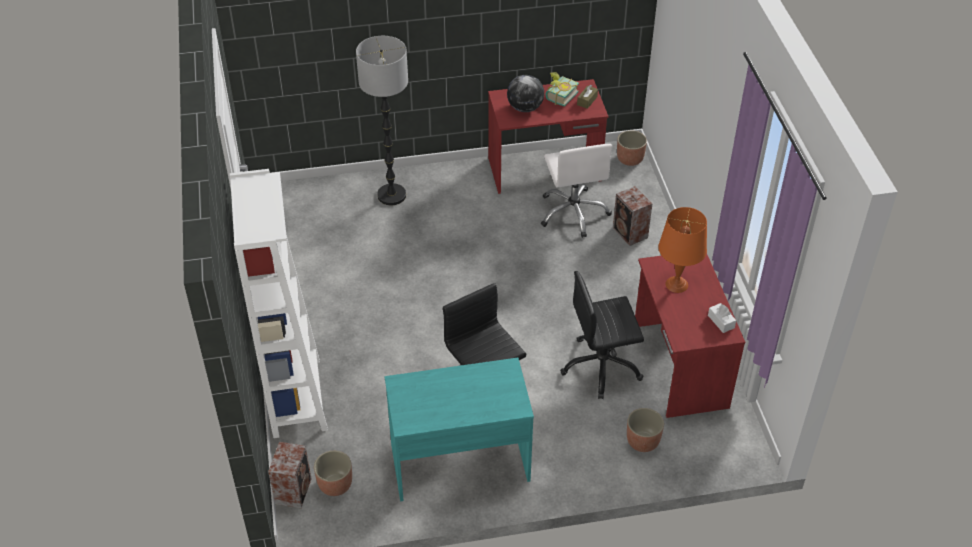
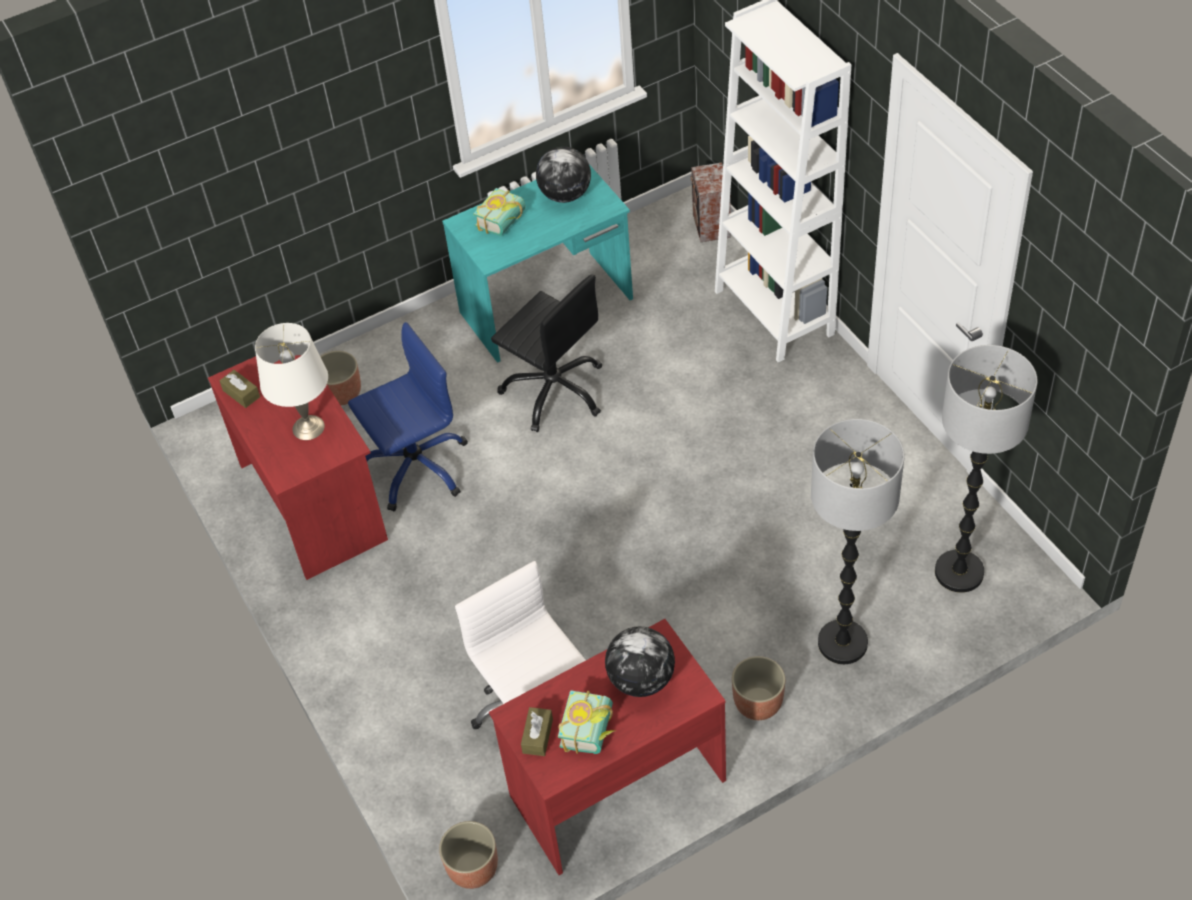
camera: 165 degrees right, 5 degrees up
planter [314,451,352,496] -> planter moved to [732,656,785,720]
black office chair [560,271,644,399] -> blue office chair [348,322,468,511]
speaker [613,186,652,246] -> none
orange table lamp [658,207,707,293] -> white table lamp [255,323,328,440]
white tissue box [708,303,736,333] -> brown tissue box [219,370,260,408]
none -> book [473,188,525,236]
none -> globe [536,147,591,203]
none -> floor lamp [935,345,1038,593]

